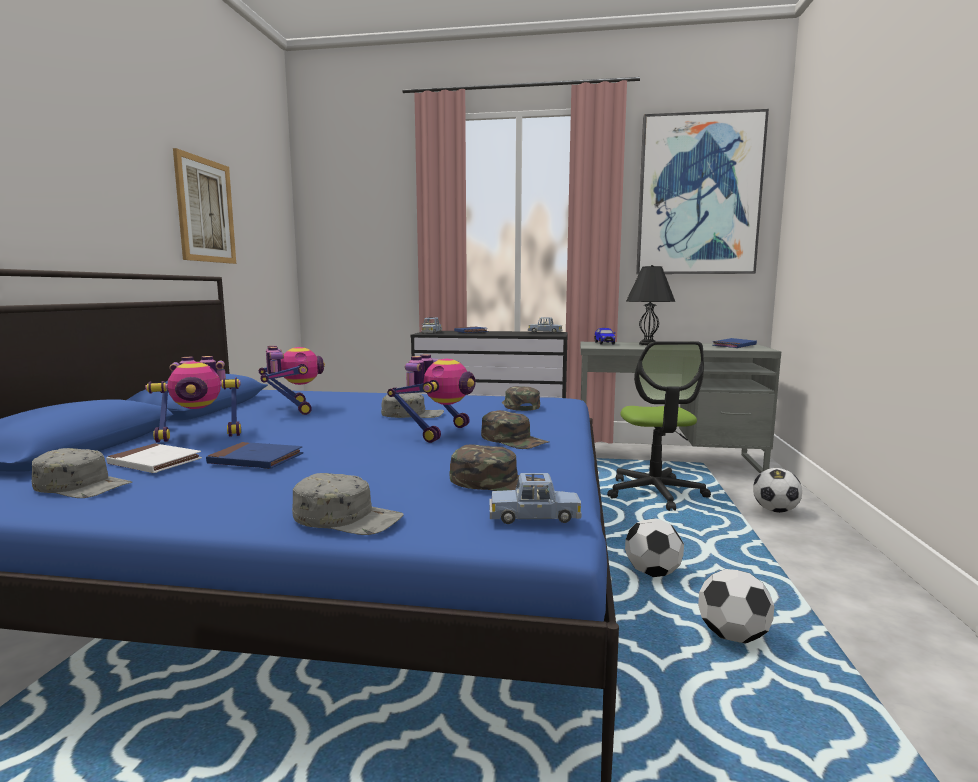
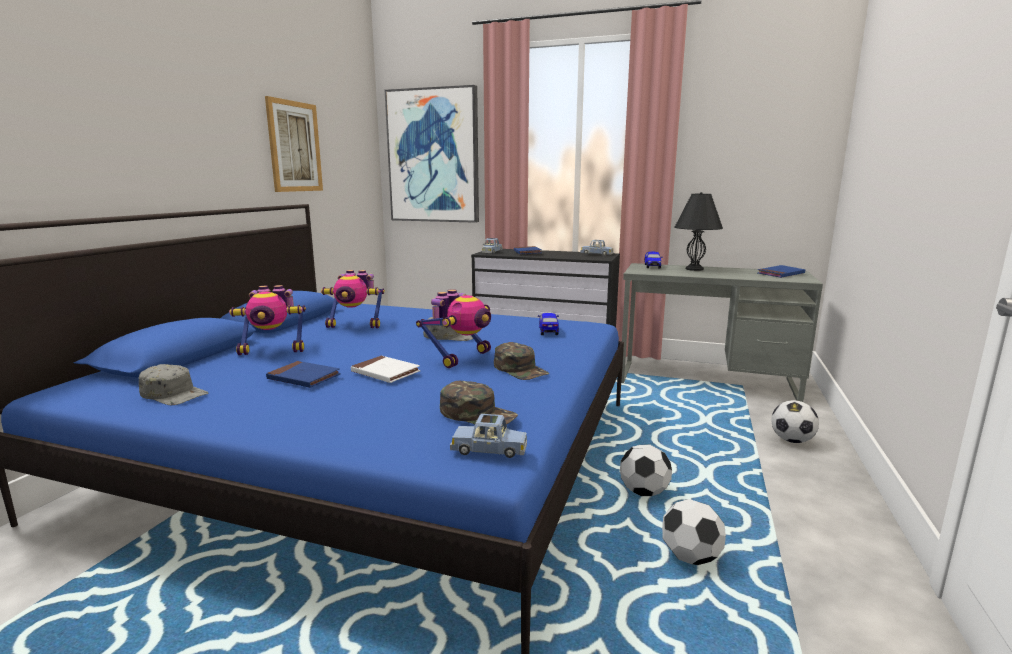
camera: 10 degrees right, 5 degrees up
white book [106,443,202,473] -> white book moved to [351,356,421,383]
toy robot [259,346,325,415] -> toy robot turned 105 degrees clockwise [321,270,385,328]
grey cap [292,473,403,535] -> none
green cap [502,386,540,411] -> toy car [538,313,559,335]
office chair [607,341,711,511] -> none
picture [636,109,769,274] -> picture moved to [385,85,479,223]

